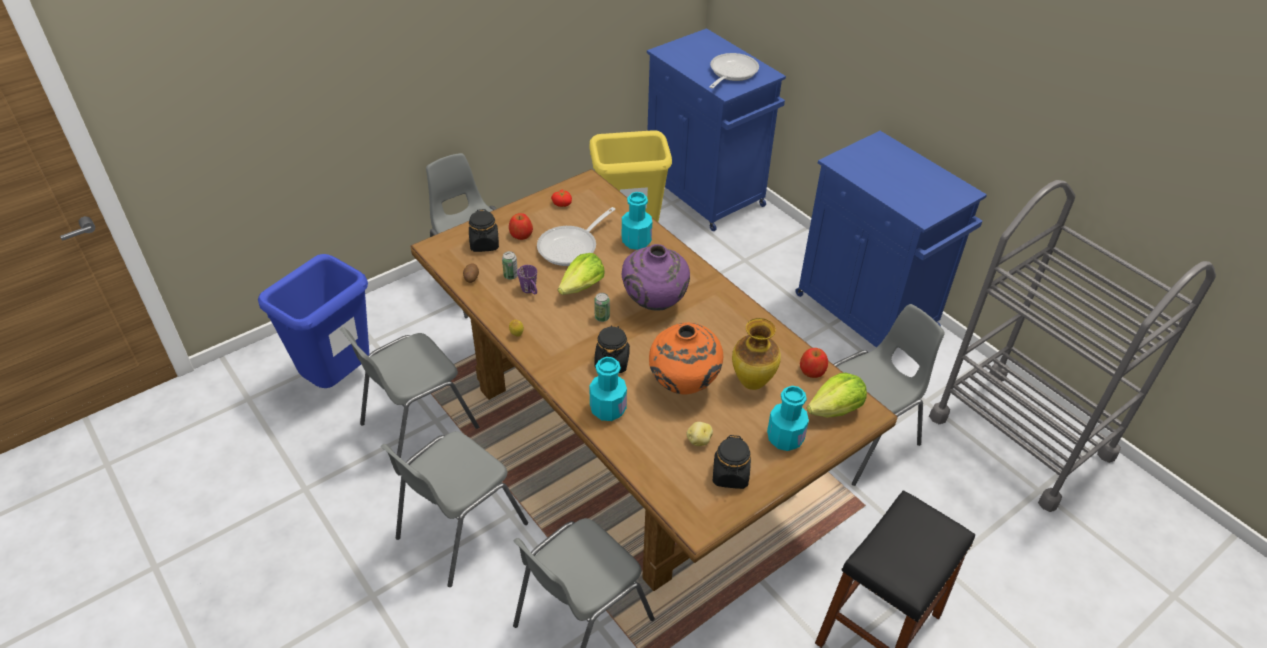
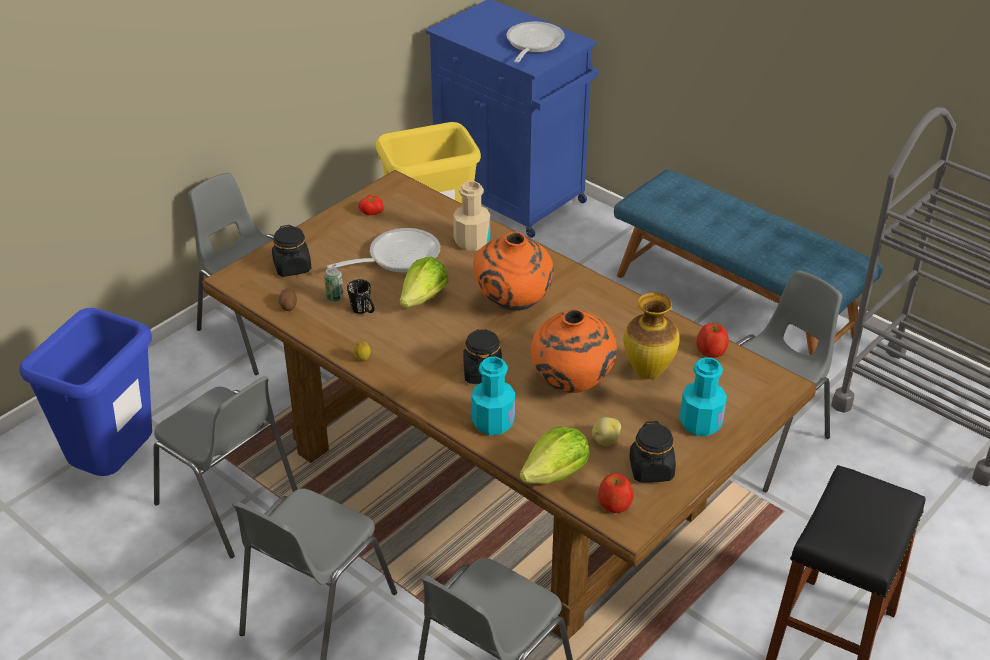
camera: 10 degrees left, 5 degrees down
grey chair [340,327,479,458] -> grey chair turned 90 degrees counterclockwise [154,376,298,558]
apple [509,213,533,240] -> apple moved to [598,473,634,513]
purple mug [517,265,537,294] -> black mug [347,279,375,314]
frying pan [537,207,616,266] -> frying pan turned 150 degrees counterclockwise [327,228,440,273]
can [594,293,610,322] -> none
turquoise bottle [622,192,652,250] -> beige bottle [453,181,490,251]
purple vase [622,244,690,311] -> orange vase [474,231,553,311]
blue cabinet [795,131,987,348] -> blue bench [614,169,883,355]
lettuce [807,372,867,418] -> lettuce moved to [519,426,589,484]

